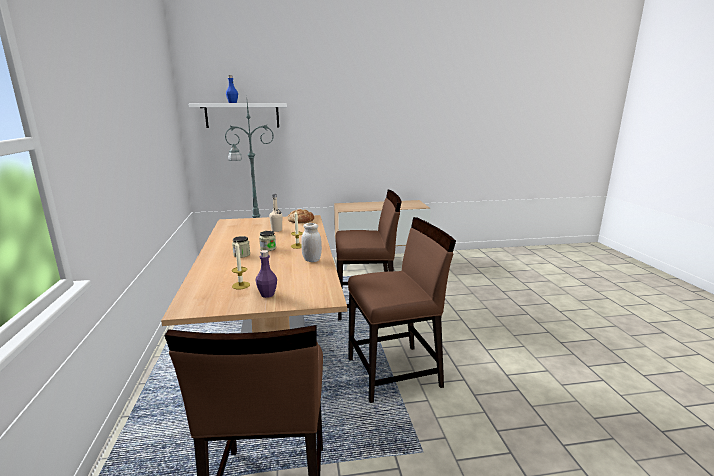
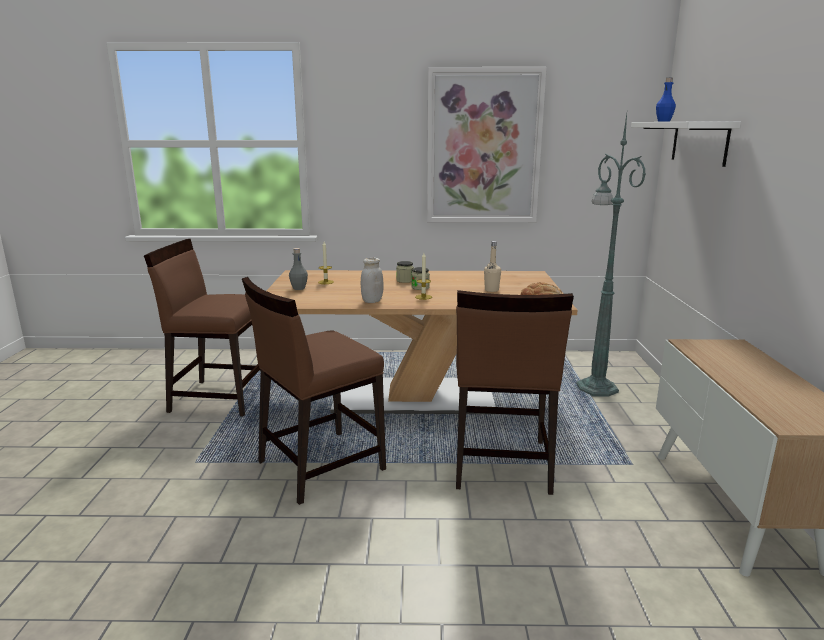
camera: 100 degrees right, 0 degrees up
purple bottle [256,250,277,298] -> grey bottle [289,248,308,290]
brown chair [348,217,456,403] -> brown chair turned 60 degrees clockwise [242,277,386,505]
none -> picture [427,67,547,222]

